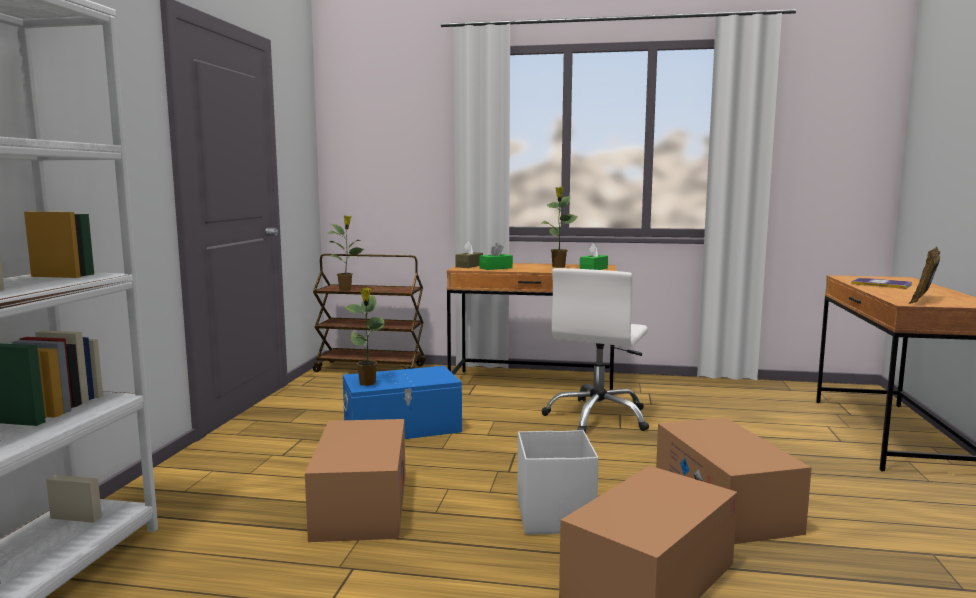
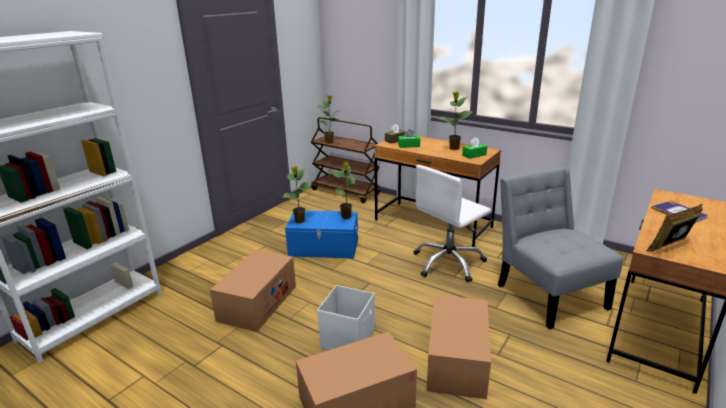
camera: 25 degrees right, 15 degrees up
none -> potted plant [331,162,358,219]
none -> grey chair [498,167,623,329]

